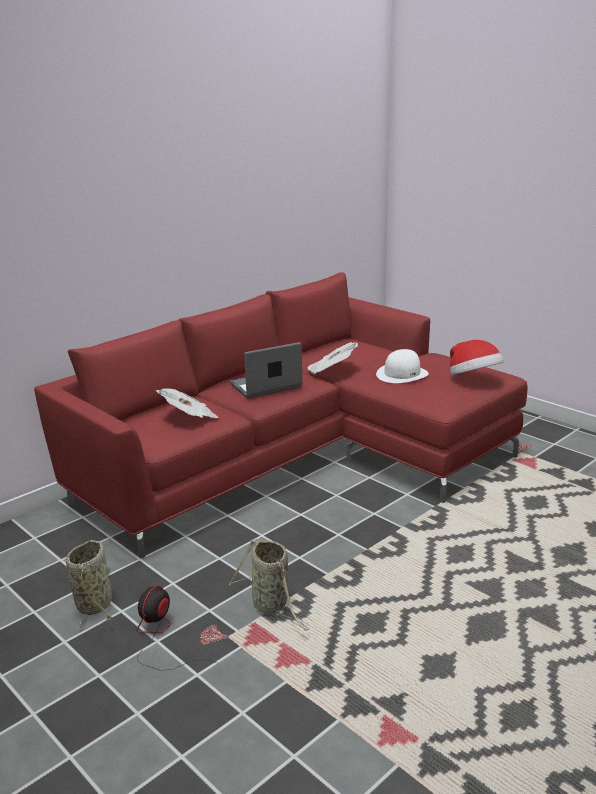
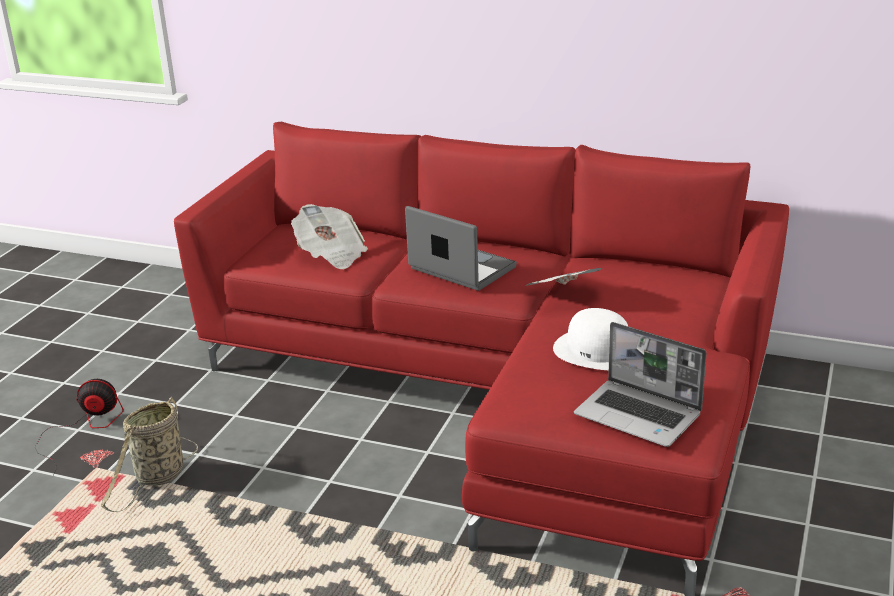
camera: 65 degrees right, 5 degrees up
basket [66,540,112,630] -> none
hat [450,340,504,375] -> laptop [574,322,707,447]

